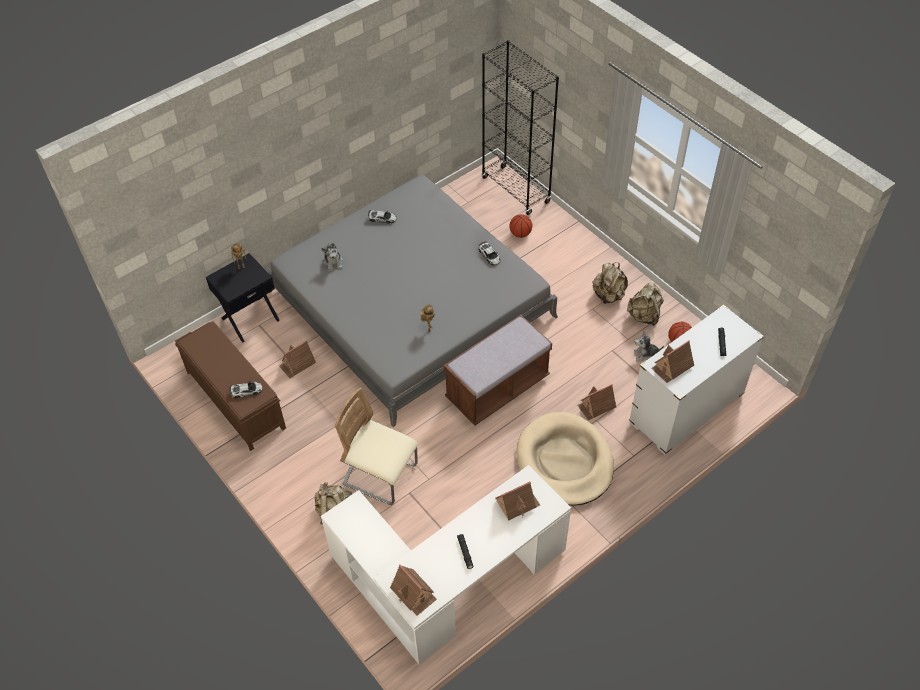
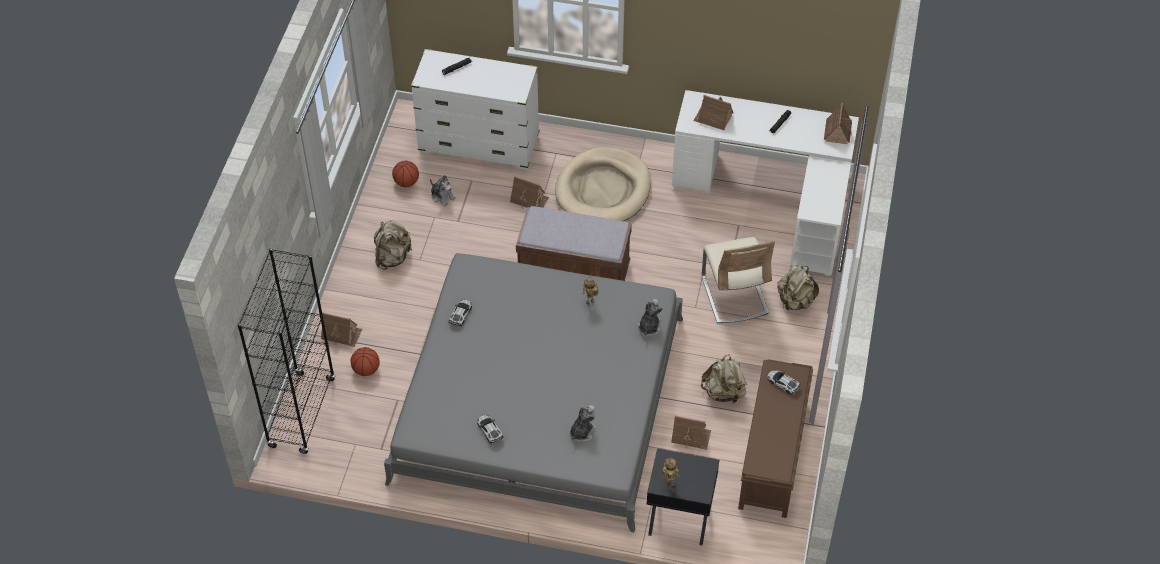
camera: 130 degrees left, 0 degrees up
beige backpack [627,283,664,326] -> beige backpack moved to [701,354,747,403]
toy house [651,340,694,383] -> toy house moved to [321,312,362,347]
none -> plush toy [638,299,663,336]

